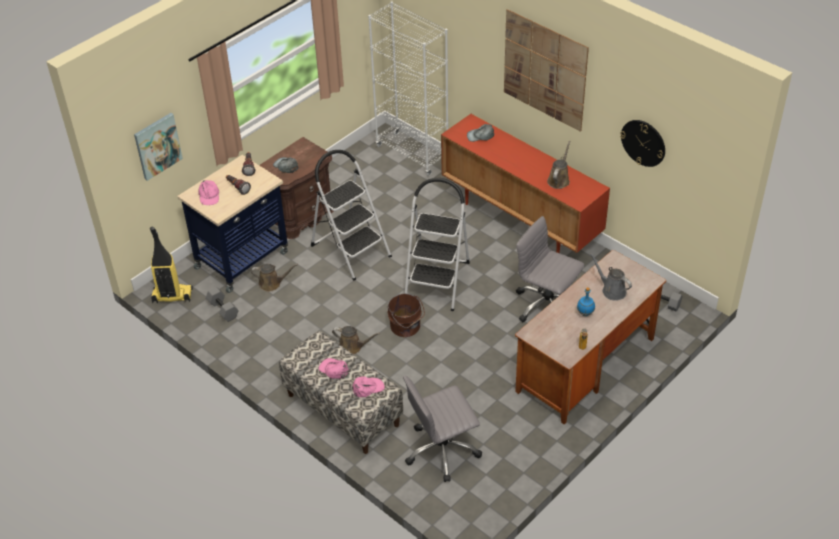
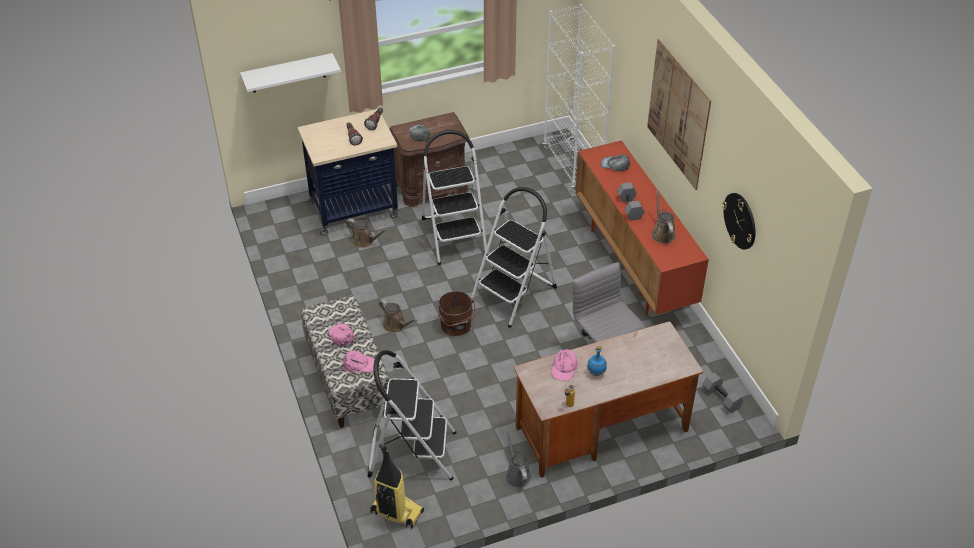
camera: 25 degrees right, 0 degrees up
picture [134,113,183,181] -> white shelf [240,53,341,93]
vacuum cleaner [150,227,193,303] -> vacuum cleaner moved to [371,443,424,529]
pink cap [198,180,219,205] -> pink cap moved to [551,348,578,381]
grey dumbbell [206,287,239,322] -> grey dumbbell moved to [617,182,645,221]
grey office chair [403,375,482,482] -> step ladder [368,350,457,480]
brown watering can [547,141,570,189] -> brown watering can turned 60 degrees counterclockwise [652,190,676,244]
grey watering can [590,253,632,301] -> grey watering can moved to [505,428,531,488]

